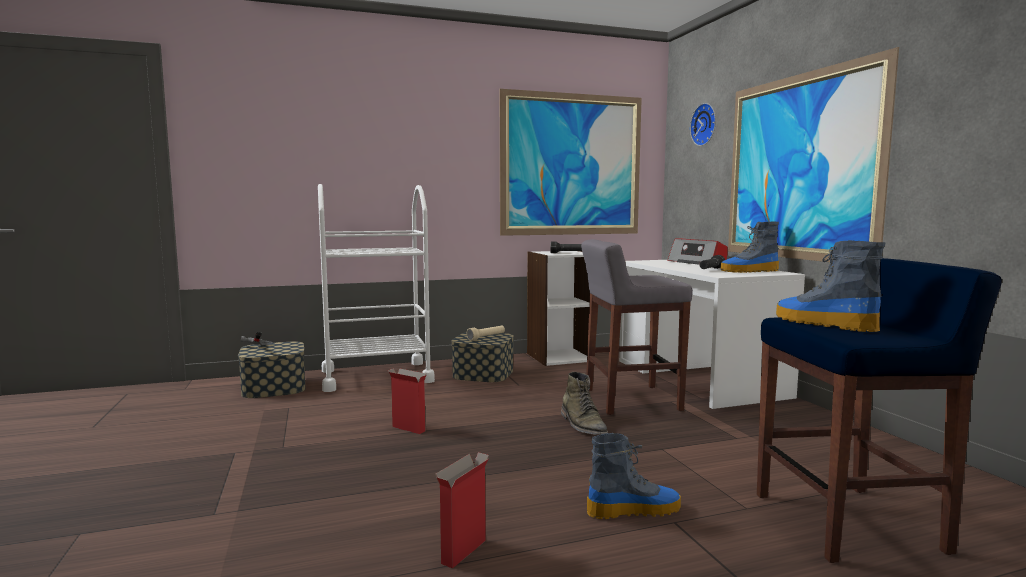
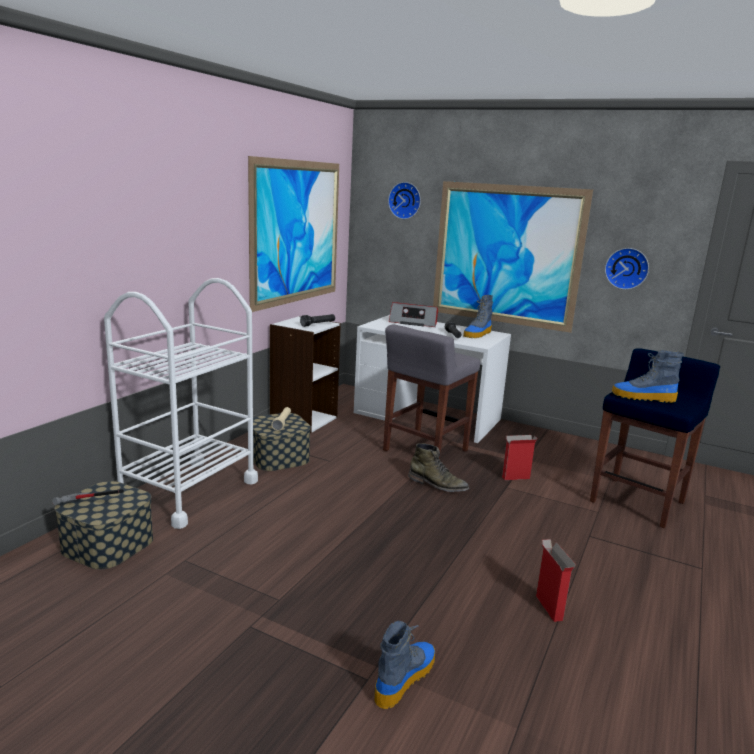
camera: 45 degrees left, 10 degrees up
cardboard box [387,368,426,434] -> cardboard box moved to [502,435,538,480]
boot [587,433,681,519] -> boot moved to [374,620,435,709]
none -> wall clock [605,248,649,290]

